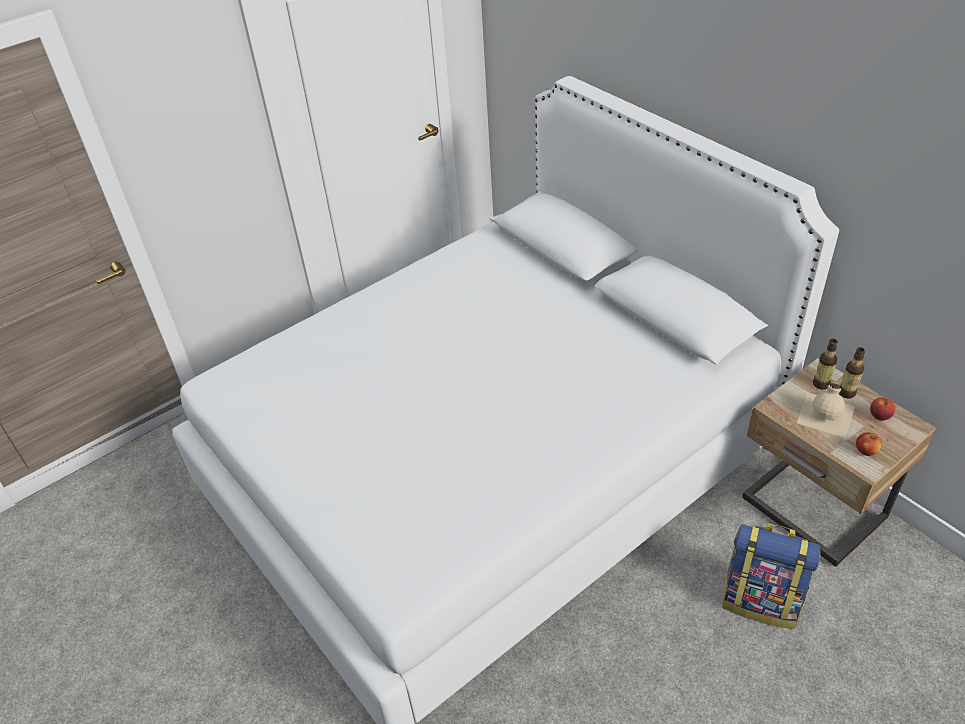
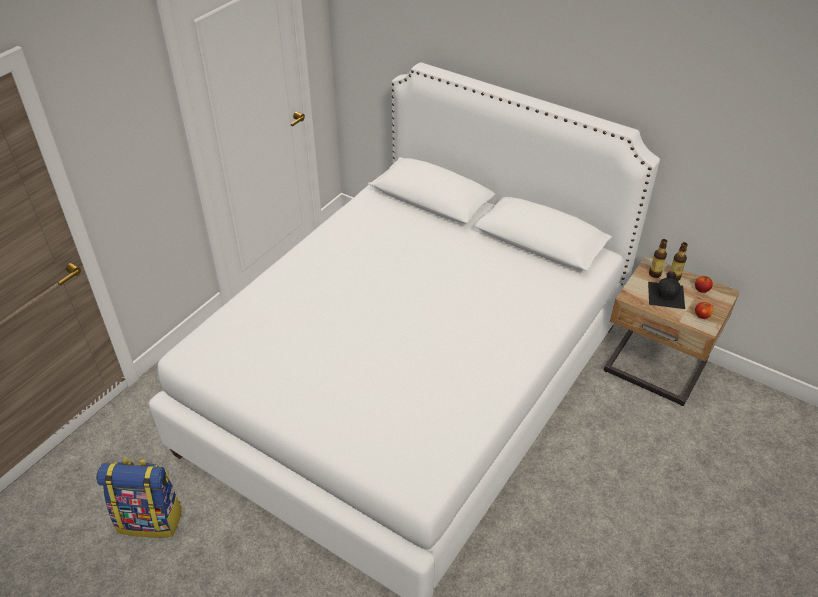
camera: 20 degrees left, 0 degrees up
backpack [722,523,821,629] -> backpack moved to [96,458,183,538]
beige bottle [797,383,855,438] -> black bottle [648,271,685,309]

